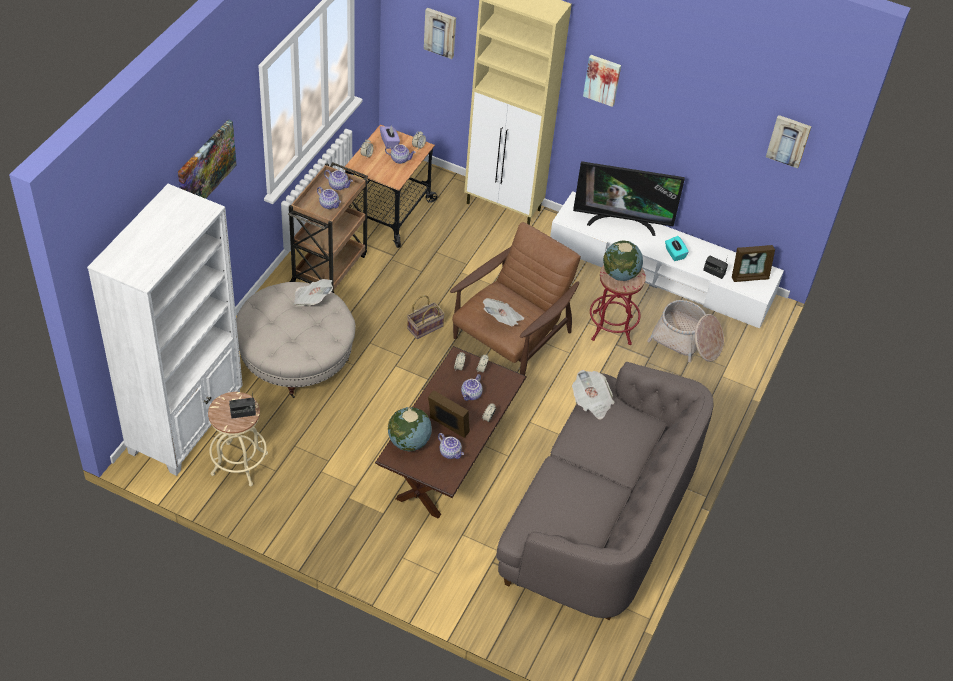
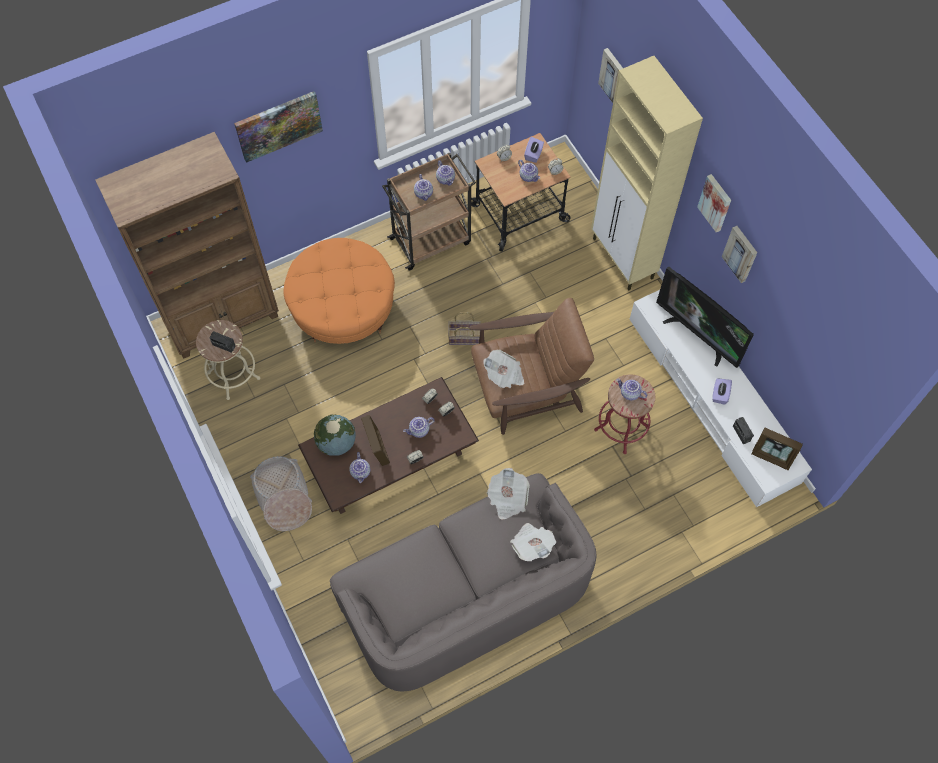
camera: 40 degrees right, 15 degrees up
white bookcase [87,184,243,476] -> brown bookcase [95,132,279,359]
beige ottoman [236,282,355,398] -> orange ottoman [284,238,395,344]
newspaper [293,279,333,306] -> newspaper moved to [510,523,556,561]
globe [603,240,643,281] -> teapot [617,379,647,400]
basket [647,300,724,362] -> basket moved to [250,456,312,531]
turquoise tissue box [665,236,689,261] -> purple tissue box [712,378,732,405]
picture [766,115,812,168] -> picture moved to [722,226,757,283]

